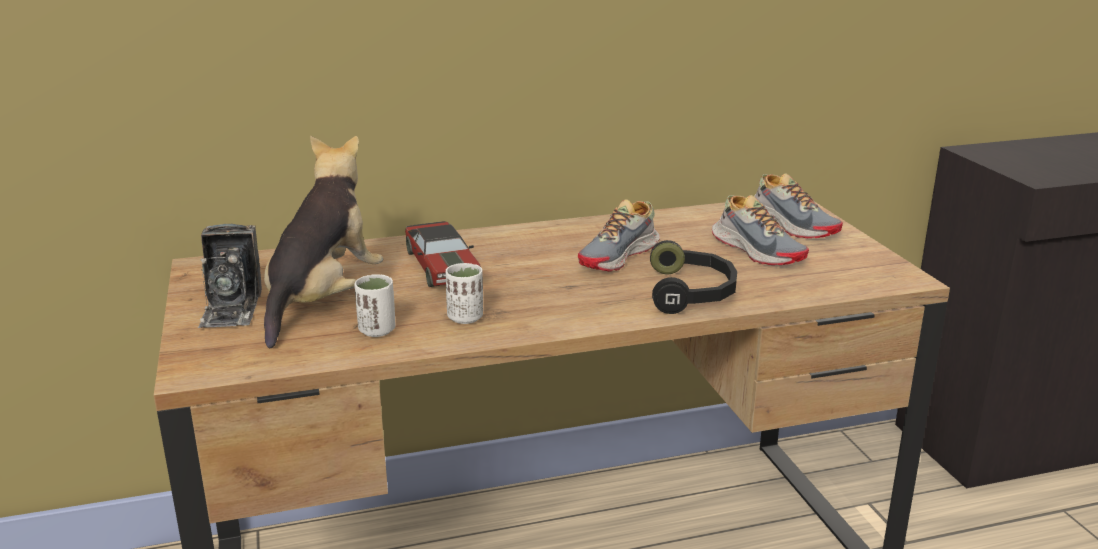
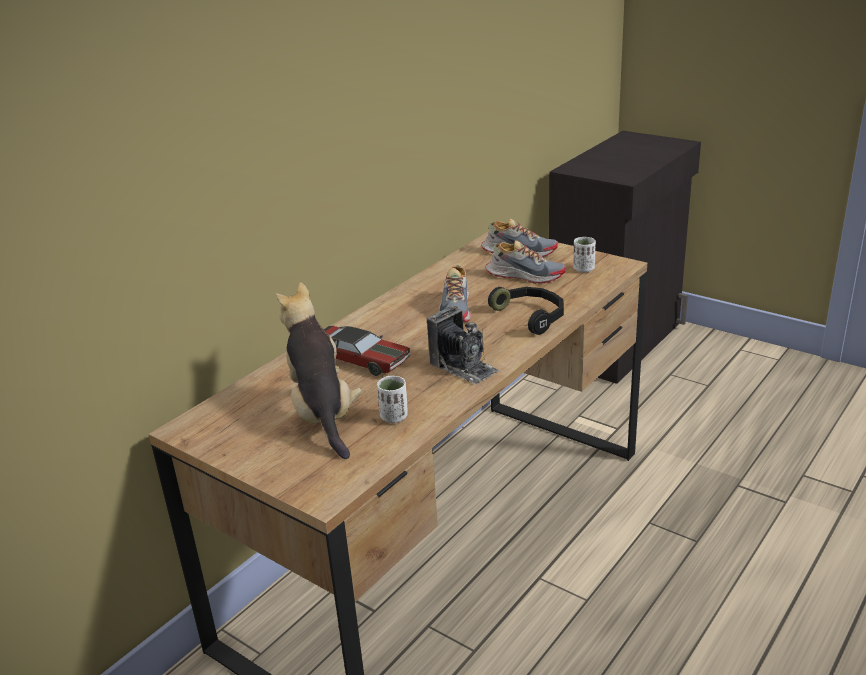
camera: 35 degrees left, 5 degrees up
camera [198,224,262,328] -> camera moved to [427,306,499,385]
white cup [446,263,483,324] -> white cup moved to [573,237,596,273]

